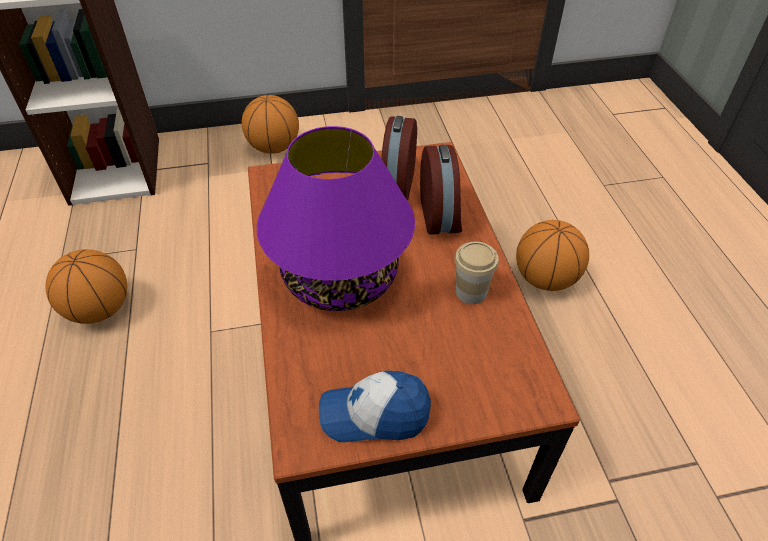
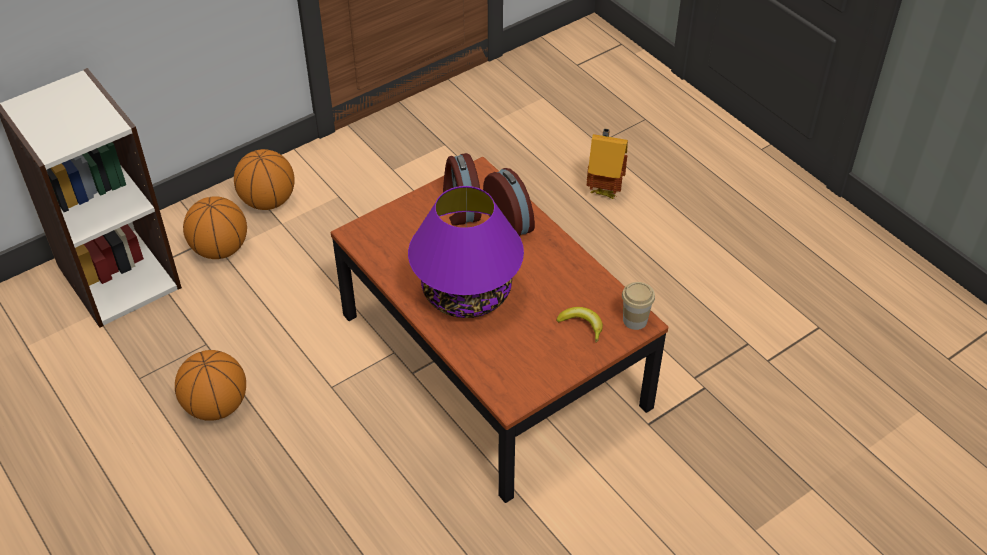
camera: 25 degrees left, 0 degrees up
cap [319,371,431,442] -> none
cup [454,242,499,304] -> cup moved to [622,282,655,330]
basketball [516,220,589,291] -> basketball moved to [183,196,247,259]
none -> banana [556,307,603,343]
none -> toy house [587,128,628,199]

